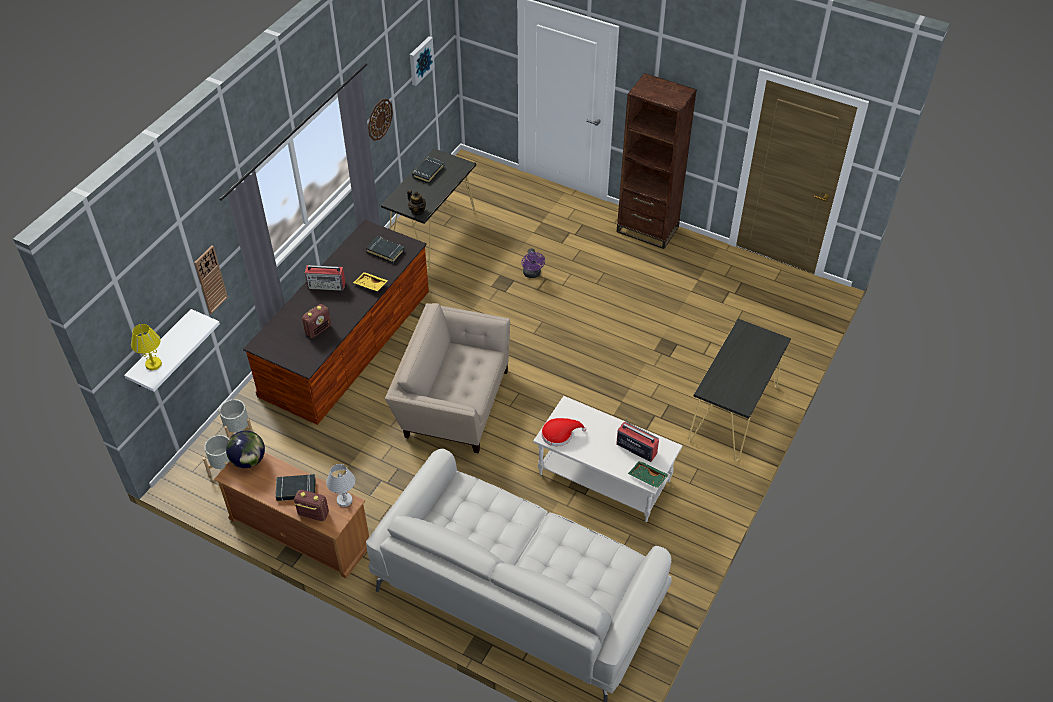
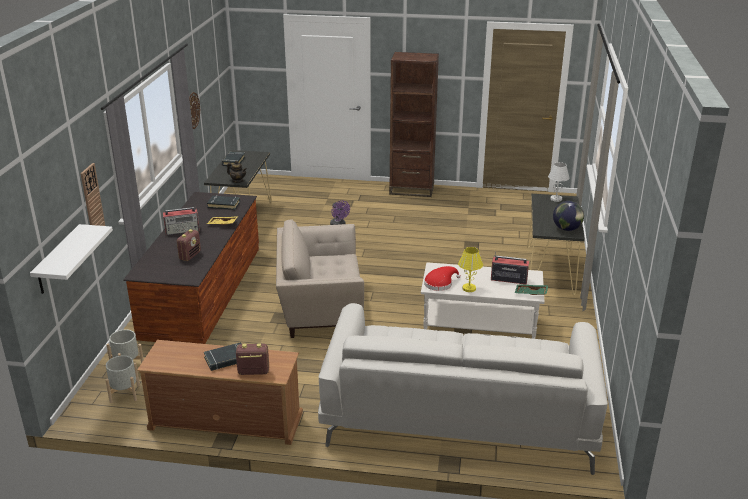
camera: 20 degrees left, 20 degrees down
yellow table lamp [131,324,162,370] -> yellow table lamp moved to [458,247,483,292]
globe [226,431,265,468] -> globe moved to [553,201,584,231]
white table lamp [326,464,355,507] -> white table lamp moved to [548,162,569,202]
picture [410,36,435,86] -> none

